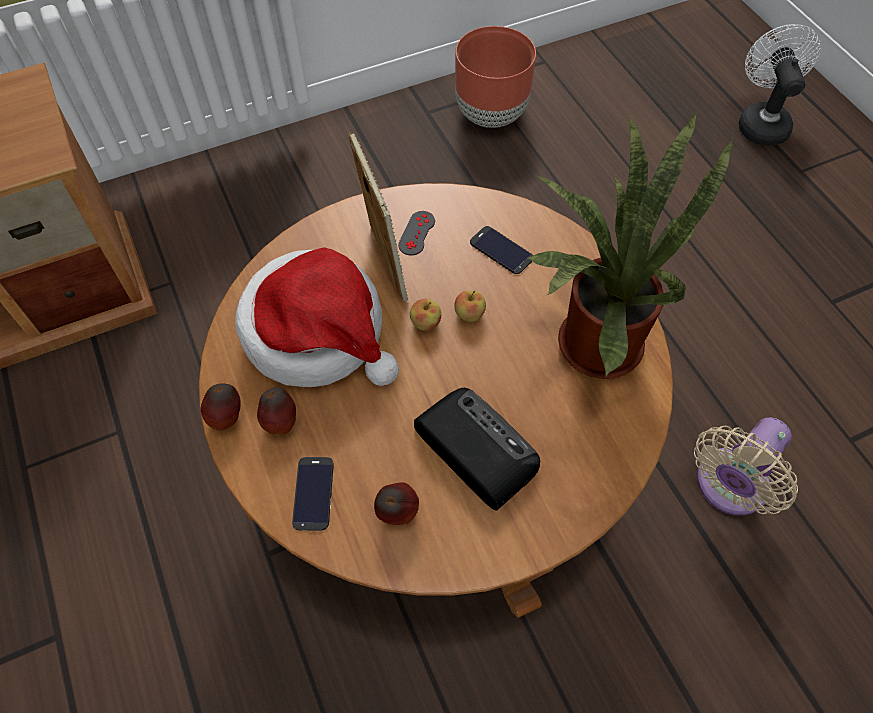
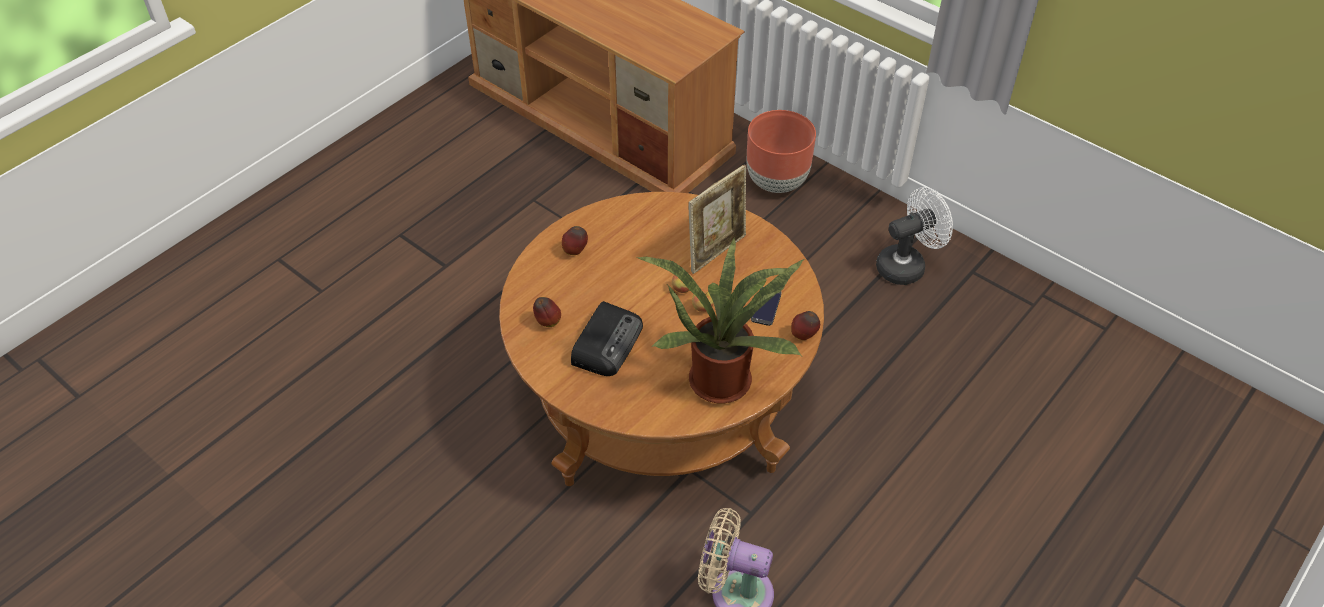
camera: 65 degrees right, 10 degrees down
apple [200,383,241,431] -> apple moved to [791,311,820,340]
hat [235,247,399,387] -> none
phone [292,457,334,531] -> none
grey game controller [398,211,435,256] -> none
brown planter [455,26,536,128] -> brown planter moved to [747,110,816,193]
white fan [738,24,821,145] -> white fan moved to [876,187,953,285]

